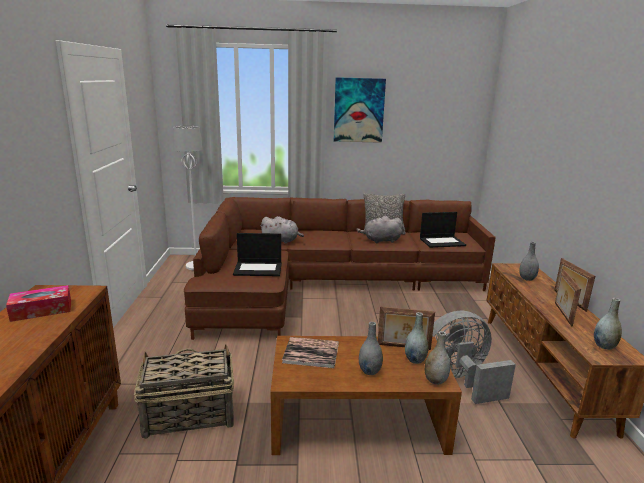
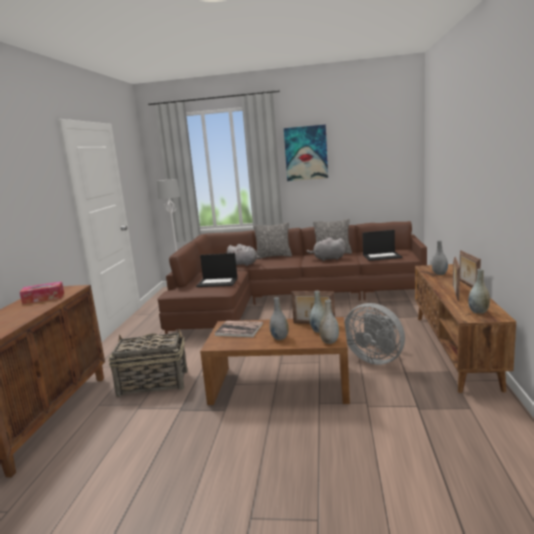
camera: 10 degrees right, 5 degrees down
grey fan [432,311,516,404] -> grey fan turned 135 degrees counterclockwise [345,303,405,365]
none -> pillow [254,222,292,258]

